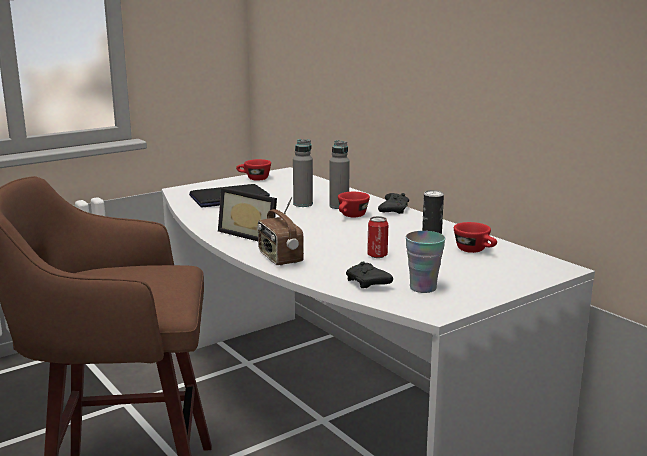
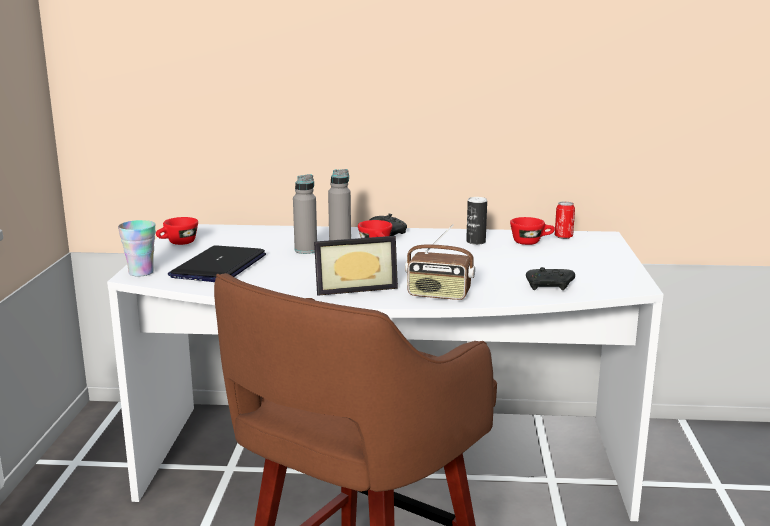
camera: 50 degrees left, 0 degrees up
can [367,216,388,258] -> can moved to [555,202,575,239]
cup [406,231,445,293] -> cup moved to [118,220,155,277]

